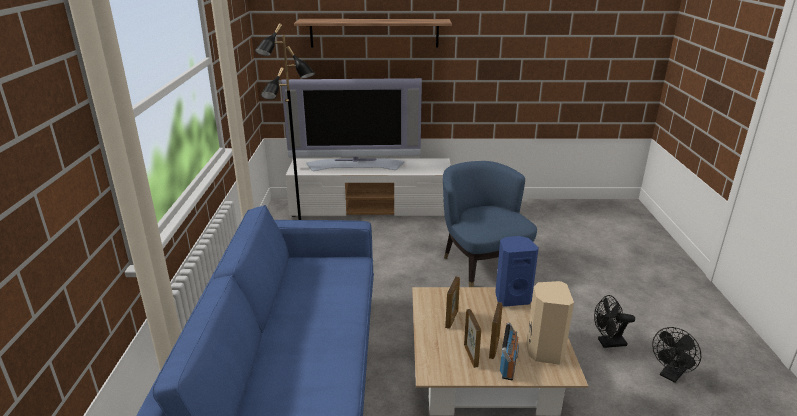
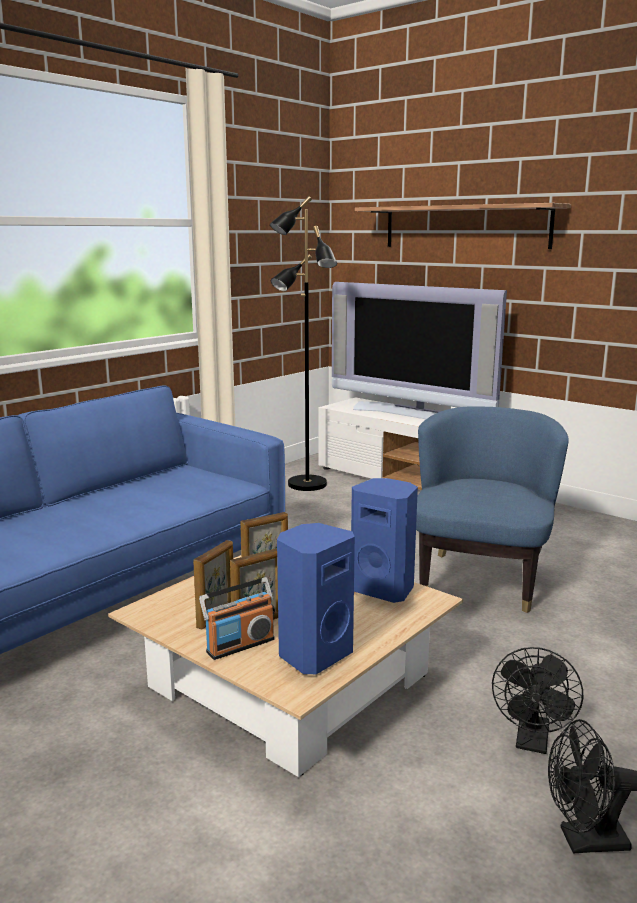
camera: 40 degrees right, 10 degrees down
beige speaker [526,281,574,365] -> blue speaker [277,523,355,674]
black fan [594,295,635,348] -> black fan turned 105 degrees counterclockwise [492,647,583,754]

